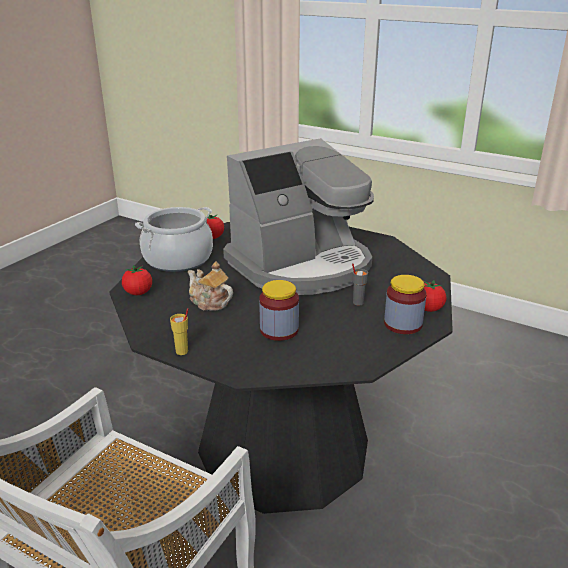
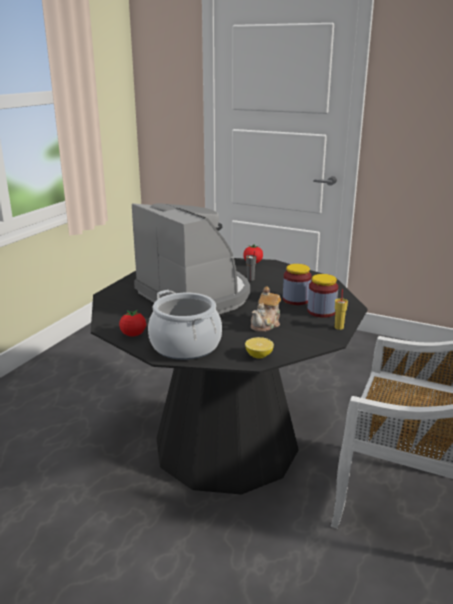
camera: 95 degrees left, 5 degrees down
tomato [122,265,152,295] -> lemon [245,337,274,359]
jar [384,275,426,334] -> jar moved to [308,274,338,318]

